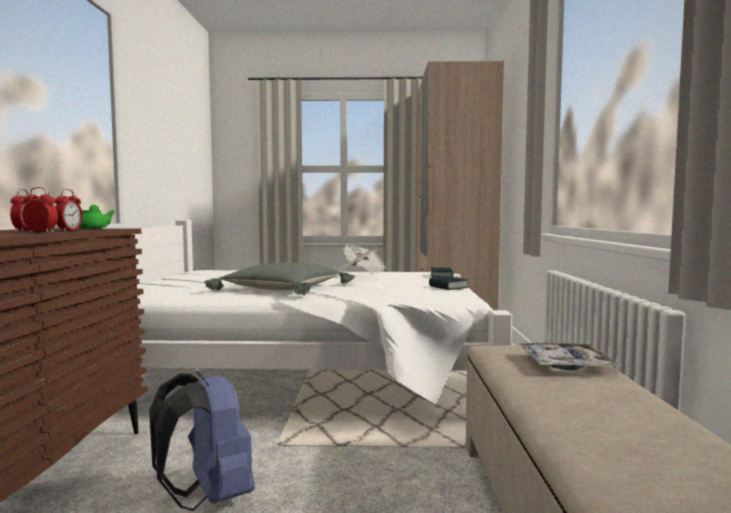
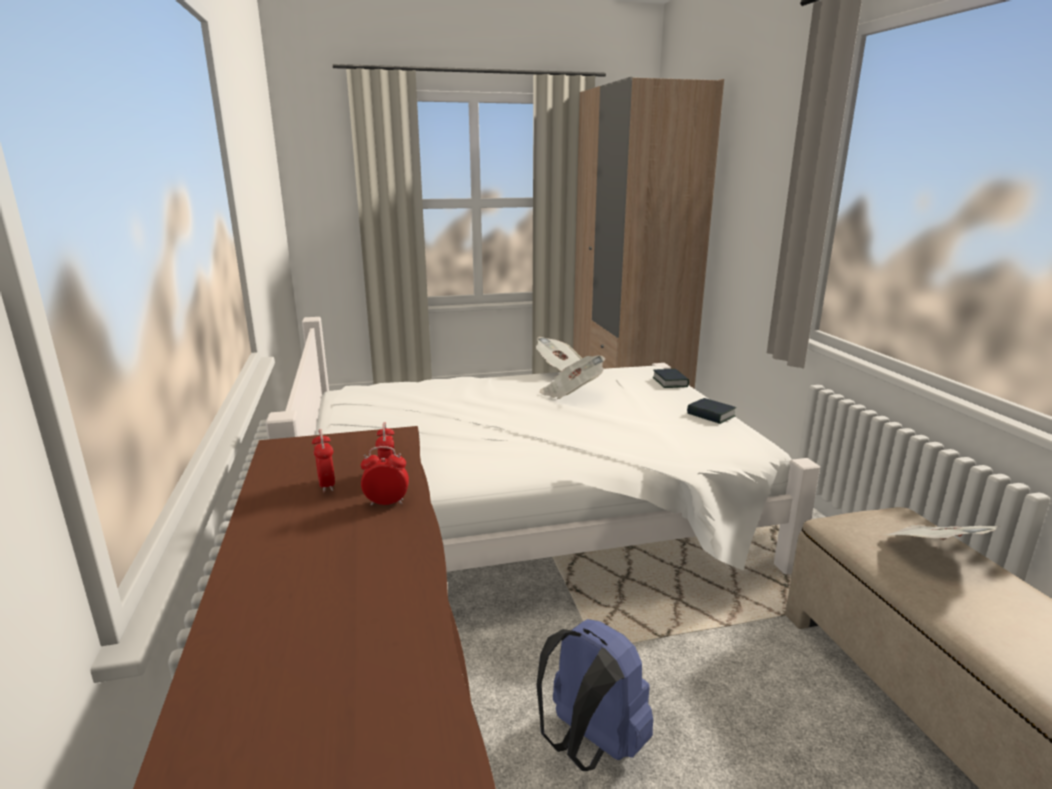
camera: 15 degrees left, 15 degrees up
green teapot [79,205,115,229] -> none
grey pillow [204,262,355,296] -> none
tray [519,343,621,370] -> newspaper [882,525,999,540]

